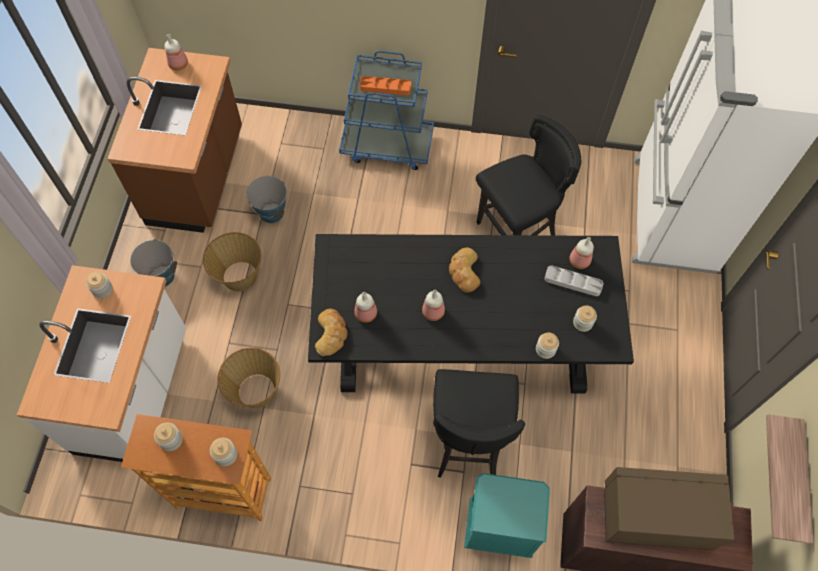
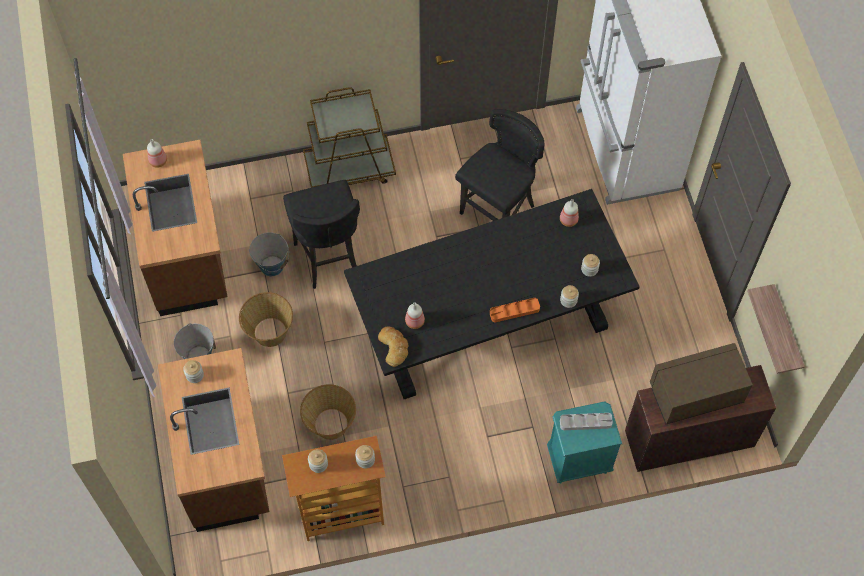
camera: 20 degrees left, 0 degrees up
white counter [17,265,186,462] -> brown counter [158,348,269,532]
blue cart [339,50,434,170] -> brown cart [303,87,396,188]
orange tray [360,76,411,95] -> orange tray moved to [490,298,540,322]
bottle [422,290,445,321] -> none
black stool [433,369,525,478] -> black stool moved to [283,180,360,289]
bread [449,248,480,293] -> none
grey tray [544,265,604,296] -> grey tray moved to [560,413,613,430]

